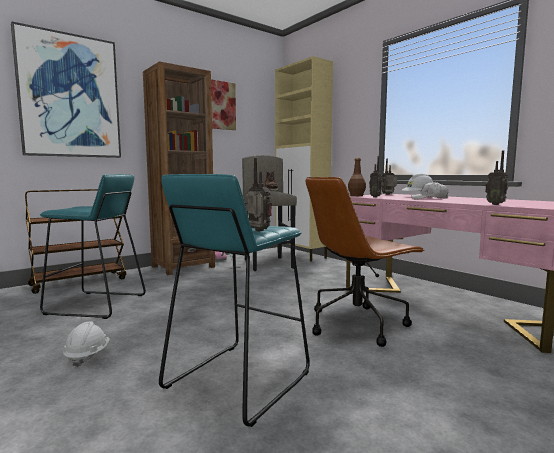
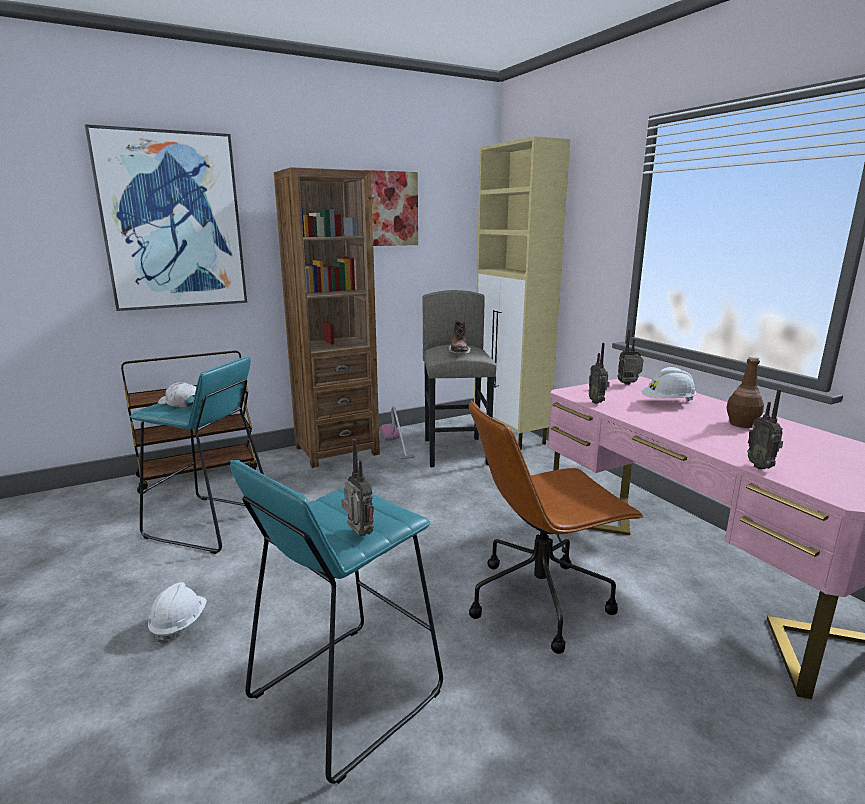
camera: 10 degrees right, 10 degrees up
brown bottle [348,157,366,196] -> brown bottle moved to [726,356,764,428]
white cap [411,182,449,199] -> white cap moved to [158,382,196,407]

